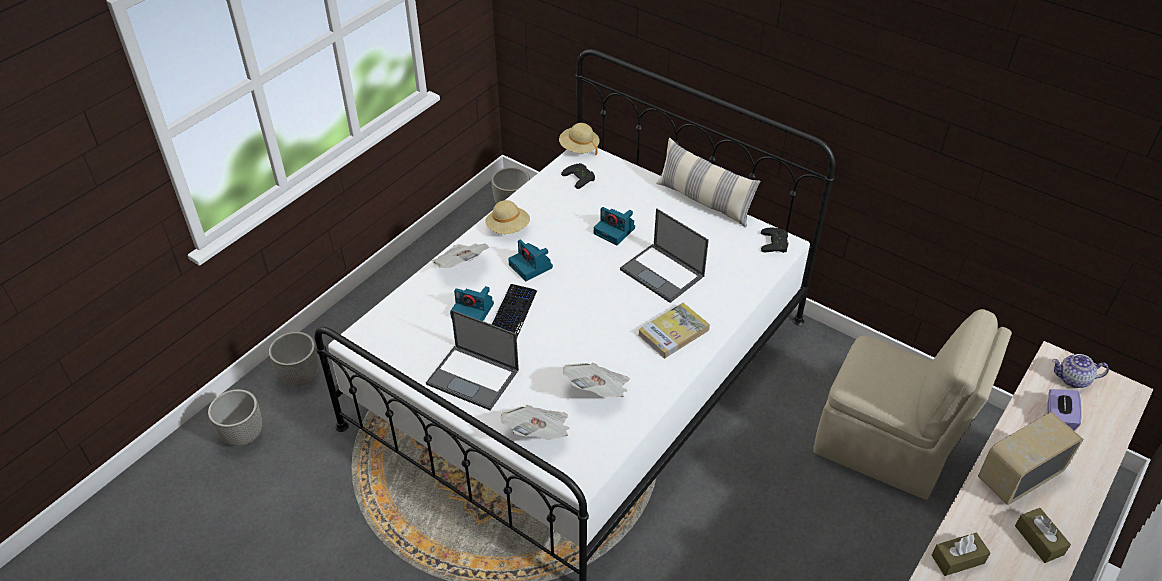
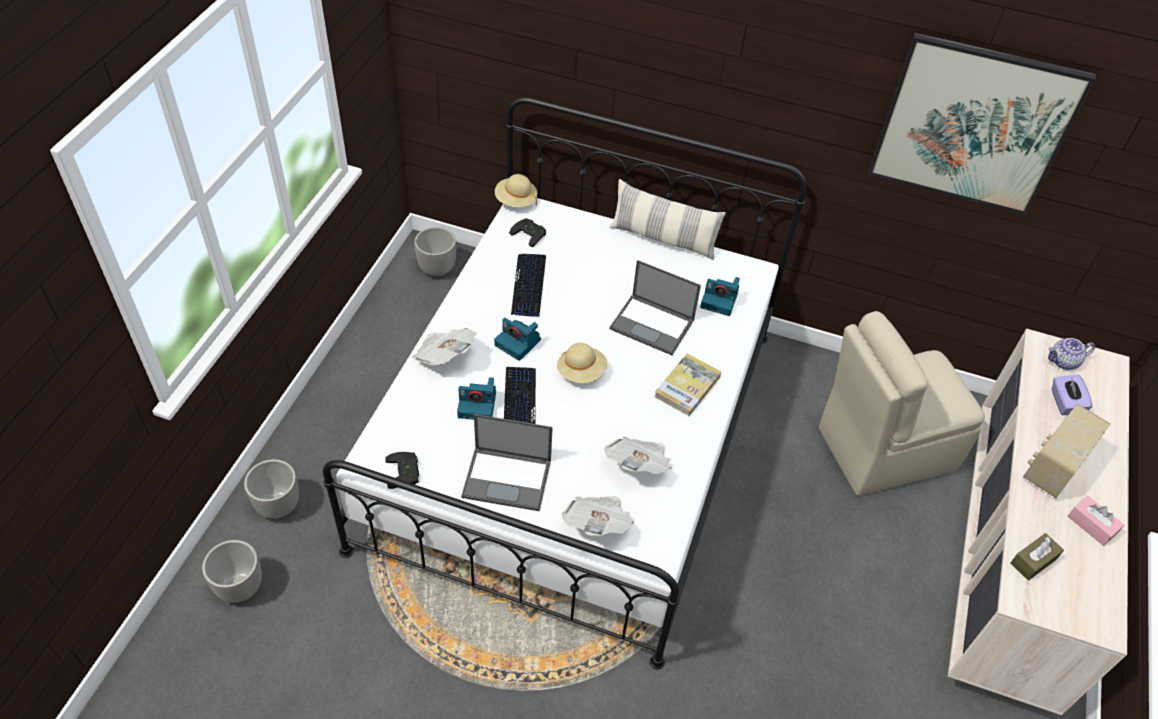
camera: 20 degrees left, 5 degrees up
beige hat [485,200,530,234] -> beige hat moved to [557,343,607,383]
camera [594,207,635,245] -> camera moved to [700,277,740,316]
black game controller [761,228,788,253] -> black game controller moved to [385,452,419,489]
beige chair [813,309,1012,500] -> beige chair turned 150 degrees clockwise [819,311,985,495]
brown tissue box [1015,508,1071,563] -> pink tissue box [1067,496,1124,546]
none -> keyboard [511,254,546,318]
none -> picture [868,33,1096,215]

